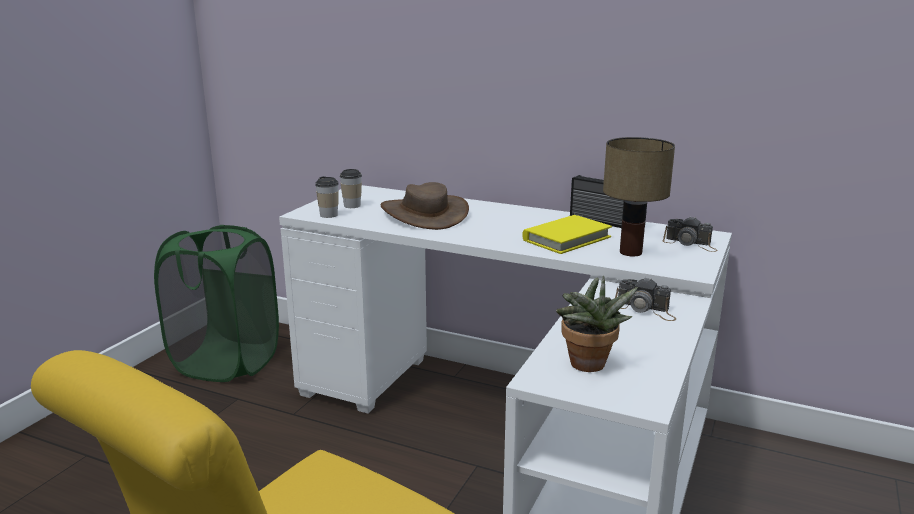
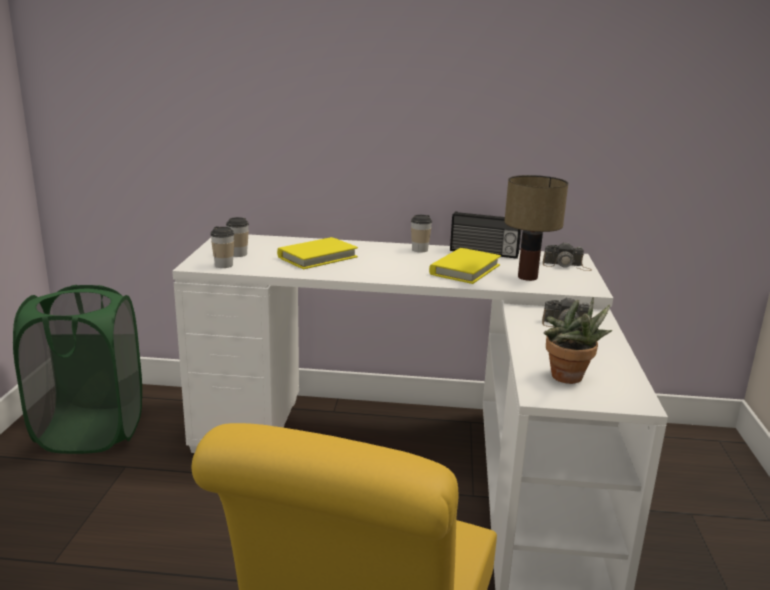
camera: 20 degrees left, 0 degrees up
brown hat [381,182,469,230] -> yellow book [277,237,358,269]
none -> cup [411,215,432,252]

